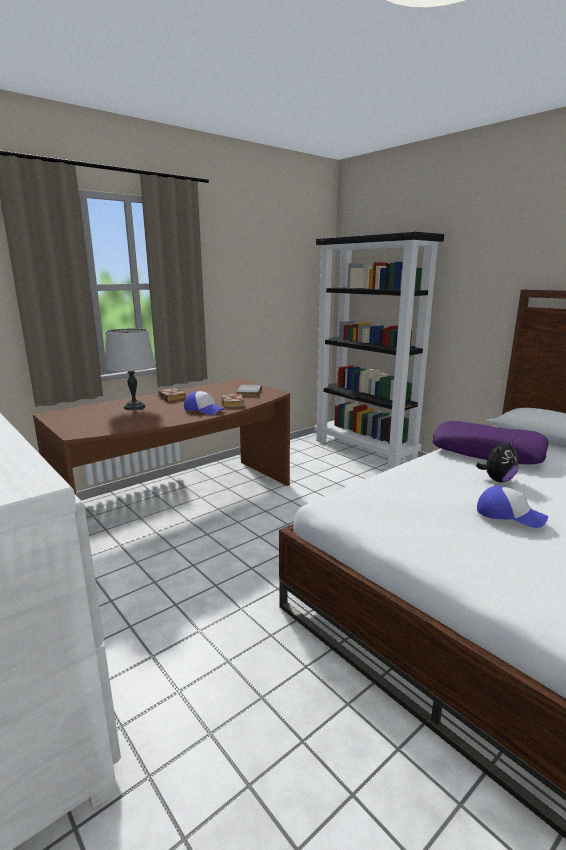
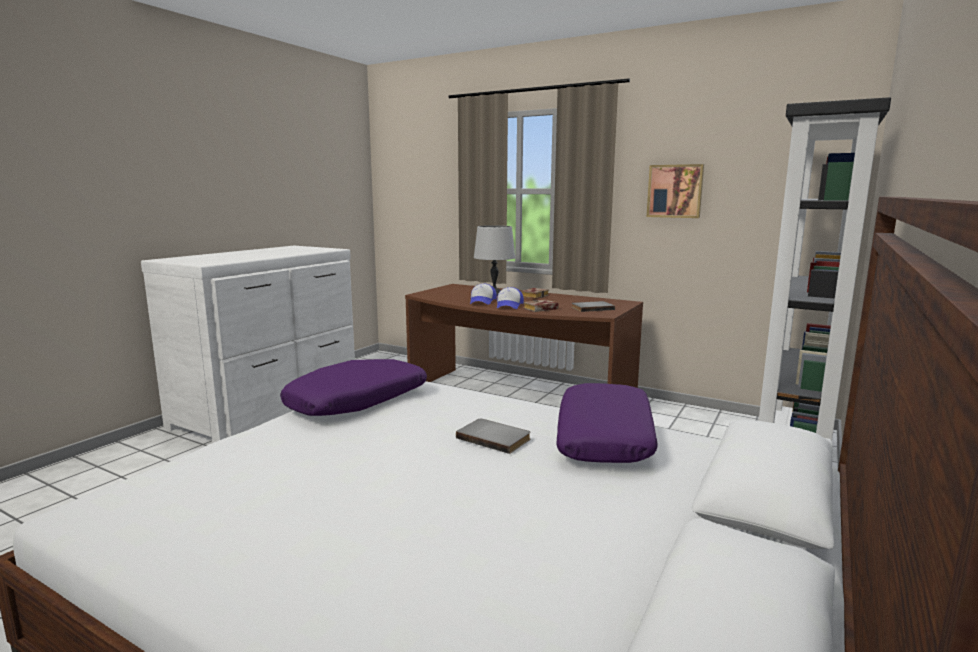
camera: 70 degrees right, 5 degrees down
plush toy [476,439,519,482] -> grey book [456,419,531,454]
cap [477,486,548,528] -> cap moved to [470,284,497,305]
none -> purple pillow [280,359,427,416]
none -> picture [646,164,704,218]

